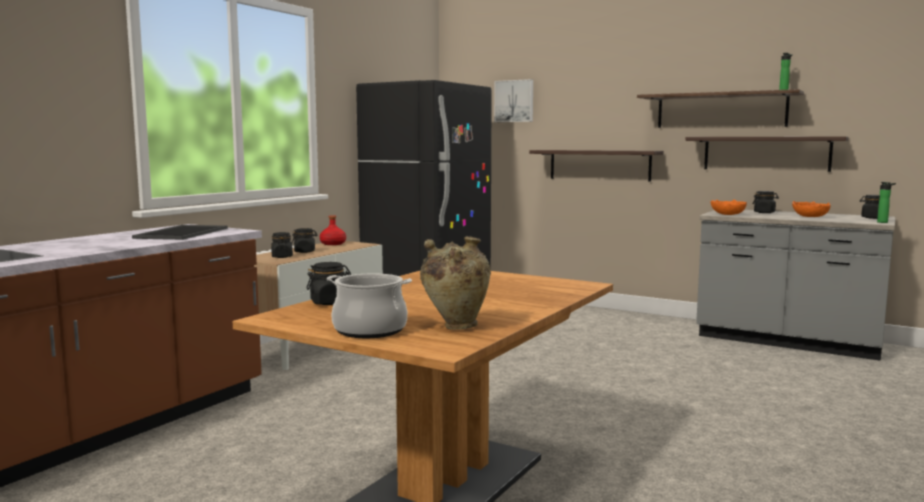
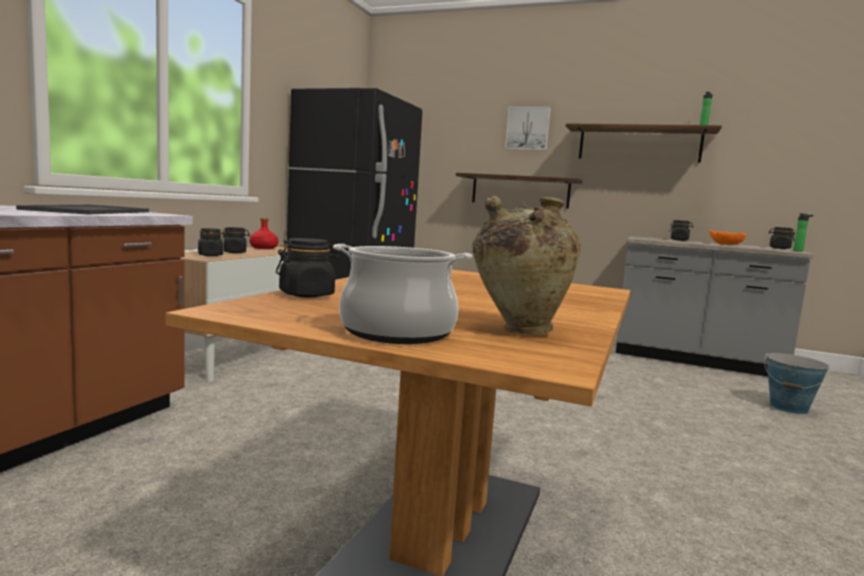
camera: 10 degrees left, 0 degrees up
picture [494,79,533,122] -> picture moved to [505,107,551,151]
shelf [685,136,848,172] -> none
orange bowl [711,200,747,215] -> none
none -> bucket [764,353,830,414]

